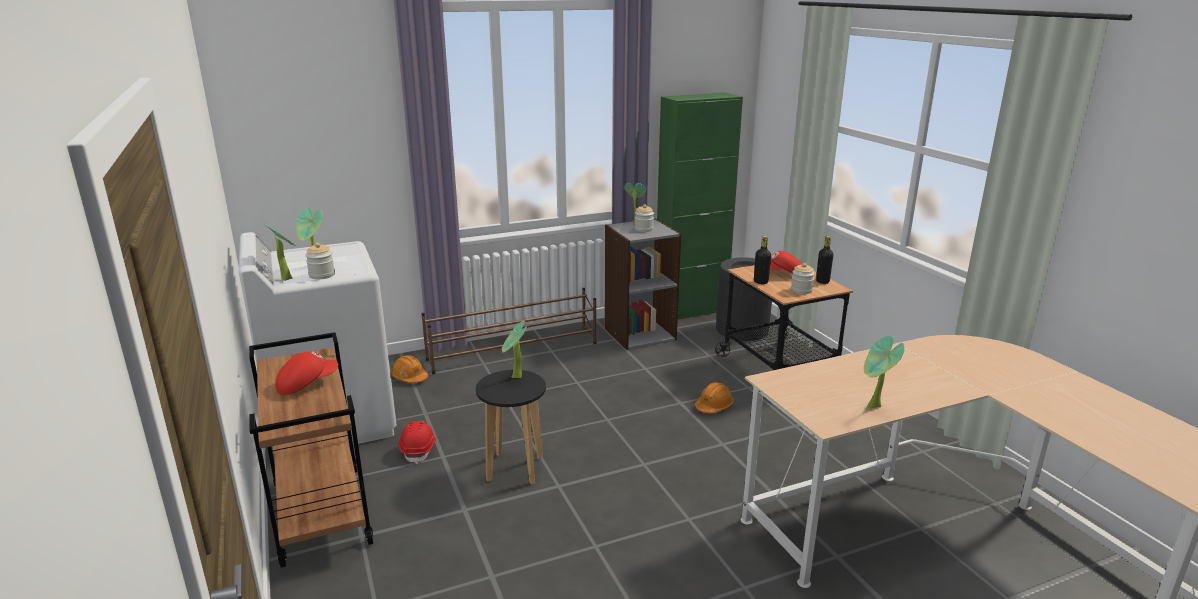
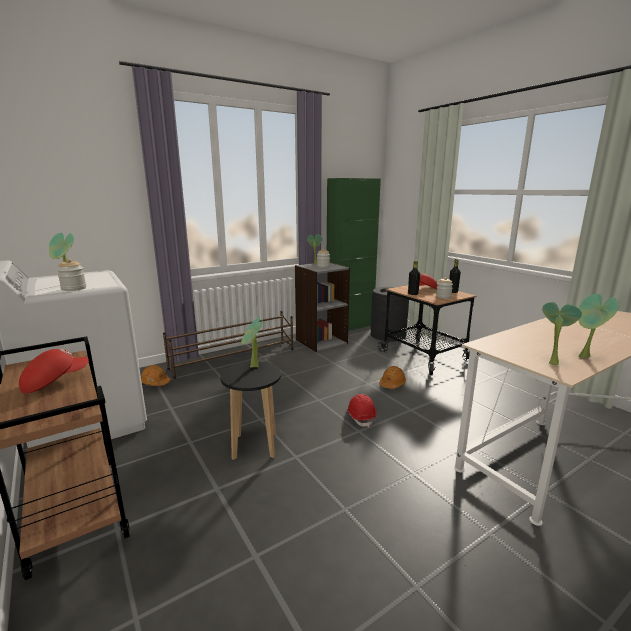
camera: 10 degrees left, 5 degrees down
potted plant [263,223,296,281] -> potted plant moved to [542,302,582,365]
red hard hat [398,421,436,464] -> red hard hat moved to [346,394,377,428]

